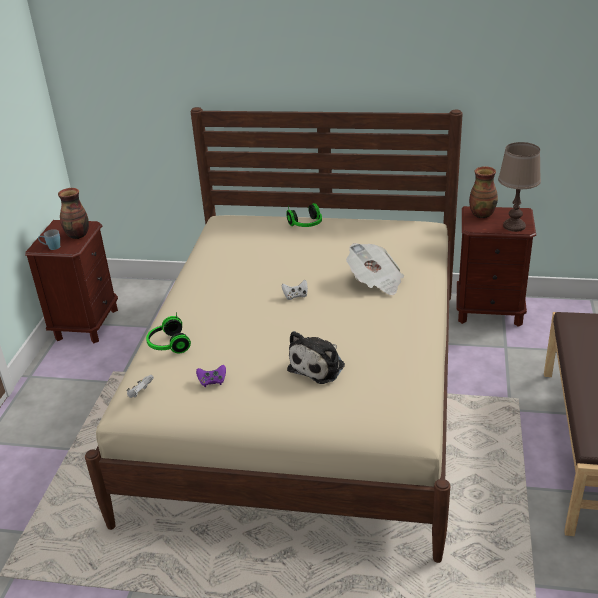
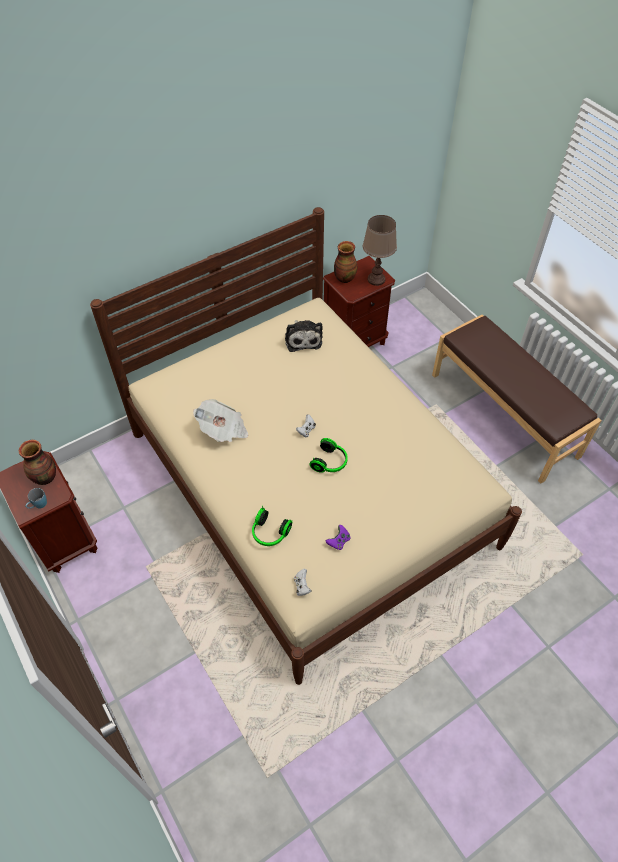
camera: 45 degrees left, 20 degrees up
headphones [286,203,322,227] -> headphones moved to [309,438,348,473]
plush toy [287,331,345,384] -> plush toy moved to [285,320,323,352]
newspaper [346,243,404,295] -> newspaper moved to [193,399,249,442]

